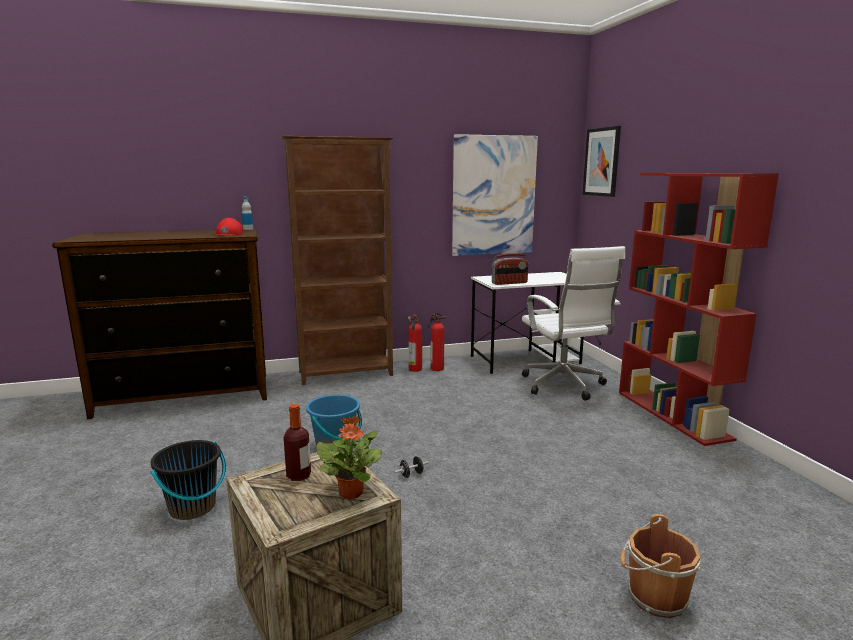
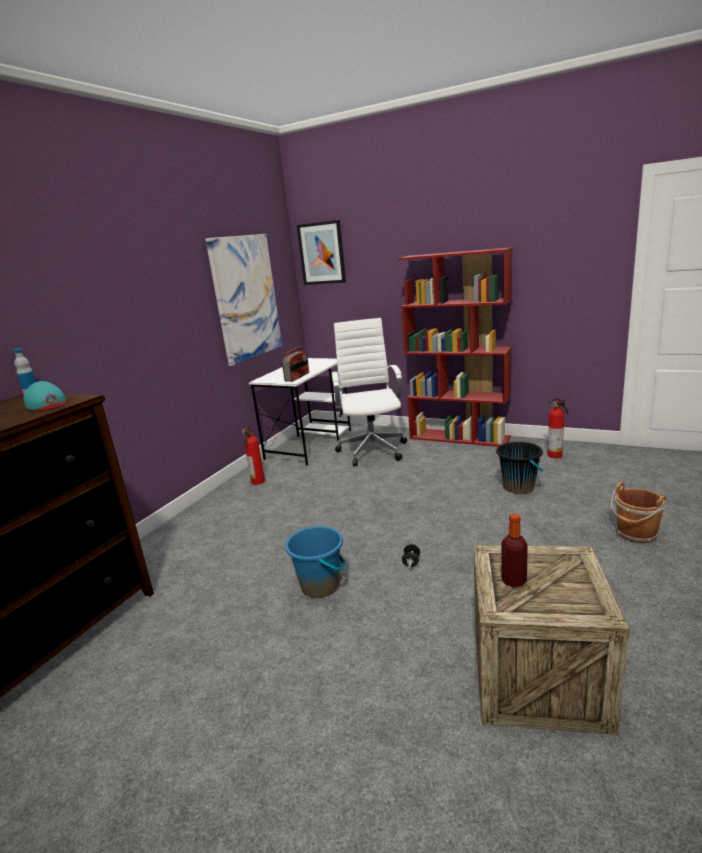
camera: 45 degrees left, 5 degrees up
black bucket [151,440,226,520] -> black bucket moved to [496,442,543,494]
red cap [216,218,243,236] -> turquoise cap [23,381,67,410]
brown bookcase [281,136,393,385] -> none
potted plant [316,416,382,499] -> none
fire extinguisher [408,314,422,372] -> fire extinguisher moved to [547,398,568,458]
white office chair [522,246,625,401] -> white office chair turned 120 degrees counterclockwise [332,318,407,466]

